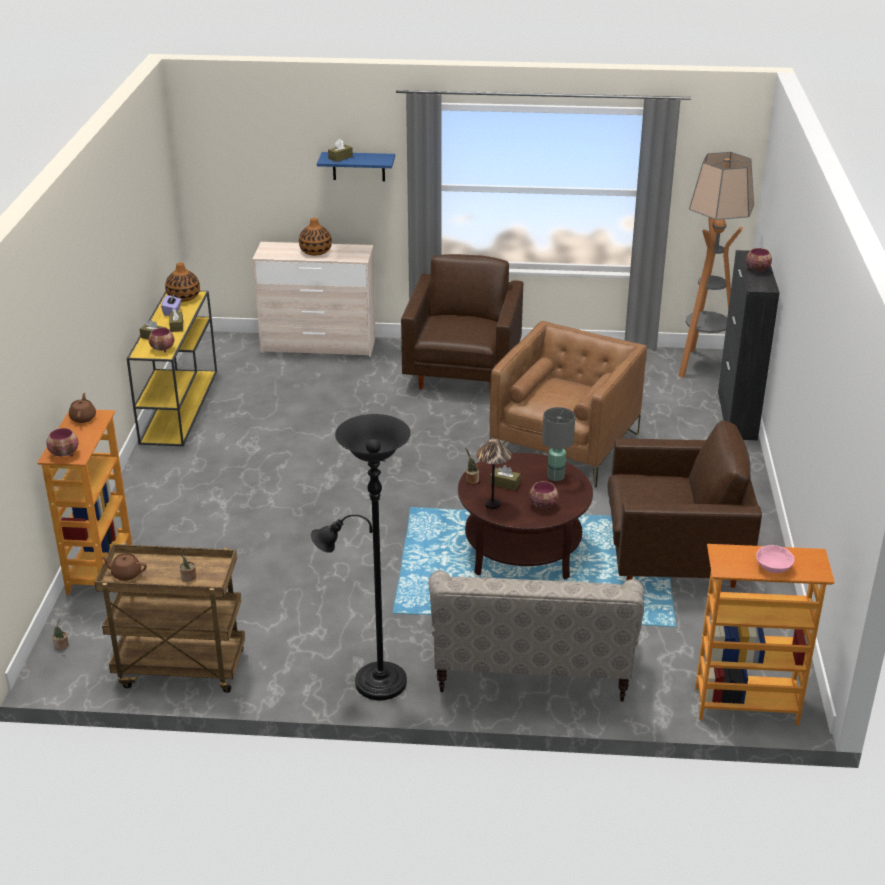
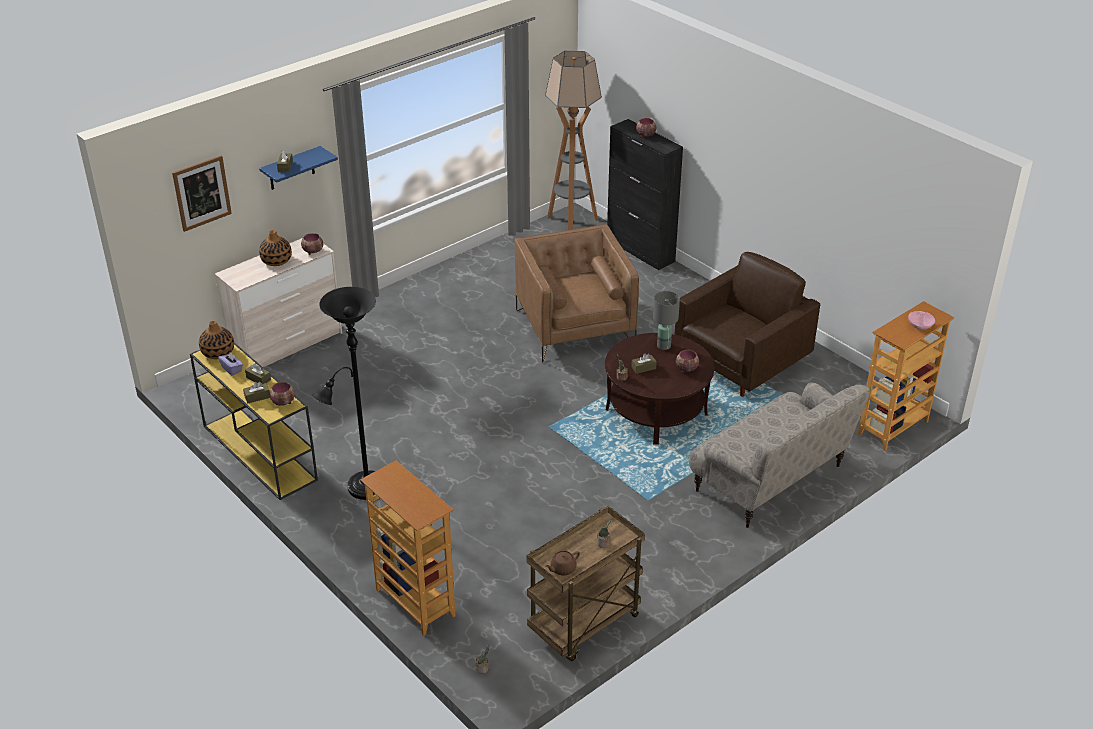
camera: 45 degrees left, 5 degrees up
bowl [46,428,79,457] -> bowl moved to [301,233,323,255]
brown teapot [69,393,96,423] -> none
black floor lamp [311,414,411,700] -> black floor lamp moved to [312,287,376,500]
brown armchair [401,254,523,389] -> none
table lamp [476,438,511,509] -> none
none -> picture [172,155,232,232]

